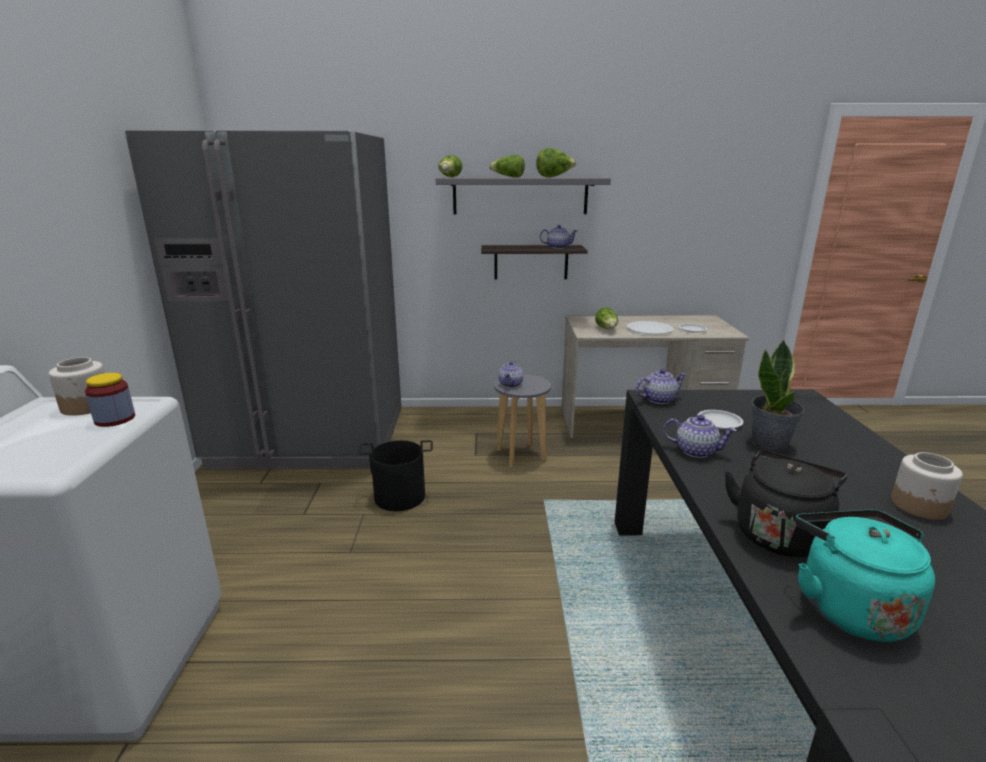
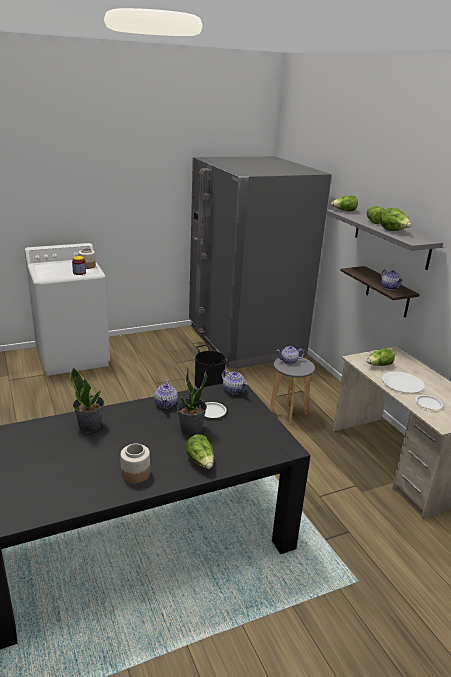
camera: 65 degrees right, 5 degrees up
black kettle [725,450,847,557] -> potted plant [70,368,104,433]
turquoise kettle [795,510,935,642] -> none
none -> lettuce [186,434,214,469]

